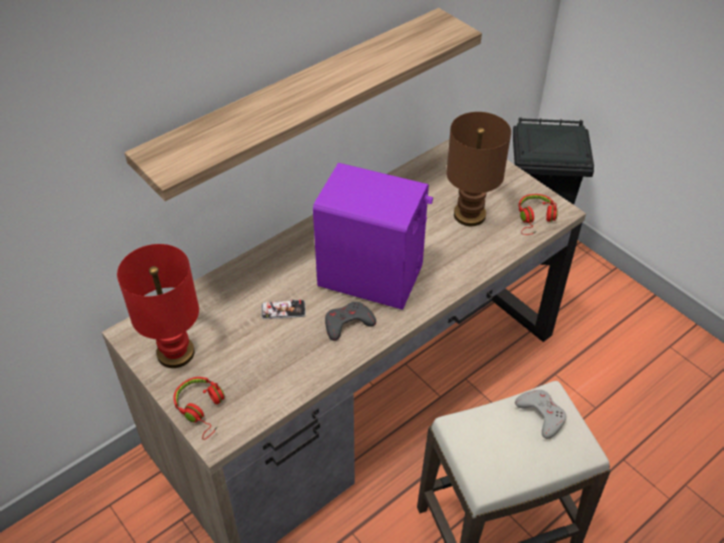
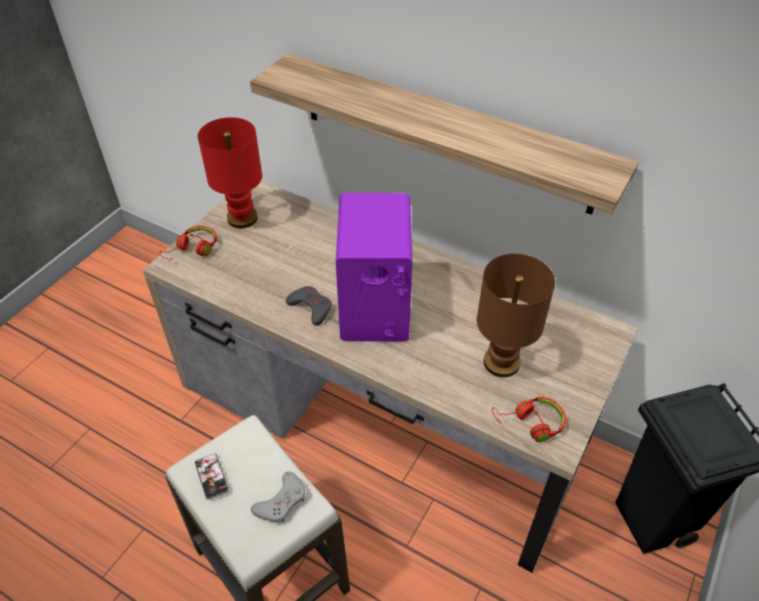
camera: 70 degrees right, 0 degrees up
phone [262,299,306,319] -> phone moved to [195,453,229,500]

